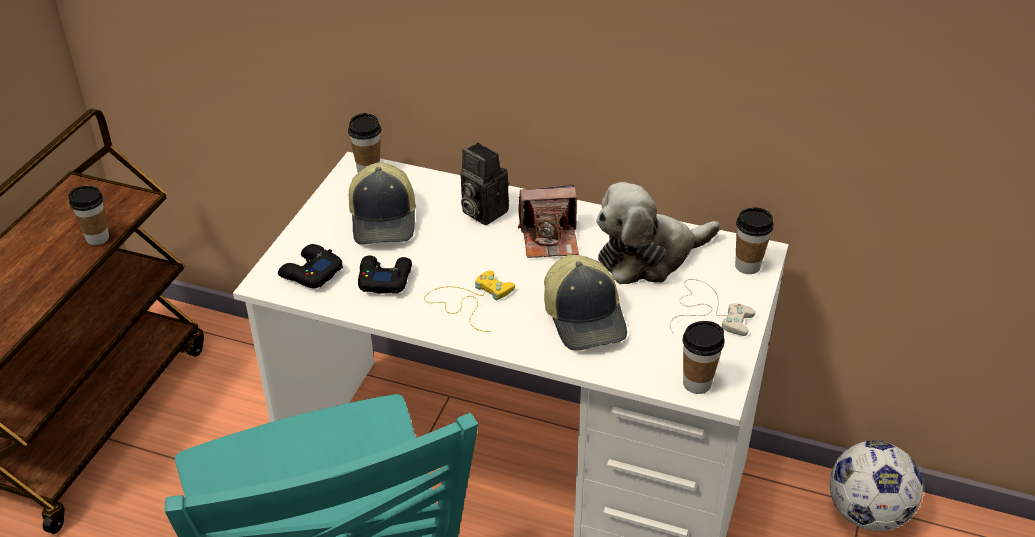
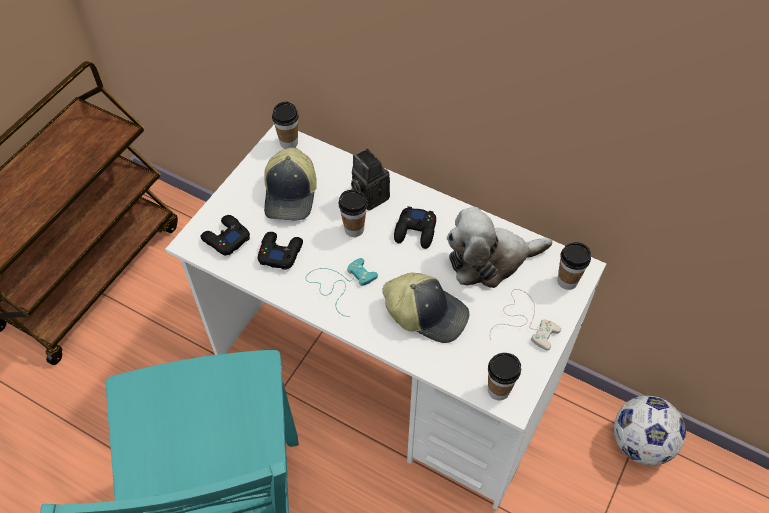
camera: 10 degrees right, 15 degrees up
cup [68,186,109,245] -> cup moved to [339,190,367,237]
yellow game controller [424,271,515,332] -> turquoise game controller [306,258,378,317]
camera [518,184,579,258] -> black game controller [394,206,436,249]
cap [544,255,627,351] -> cap turned 60 degrees counterclockwise [382,272,469,343]

